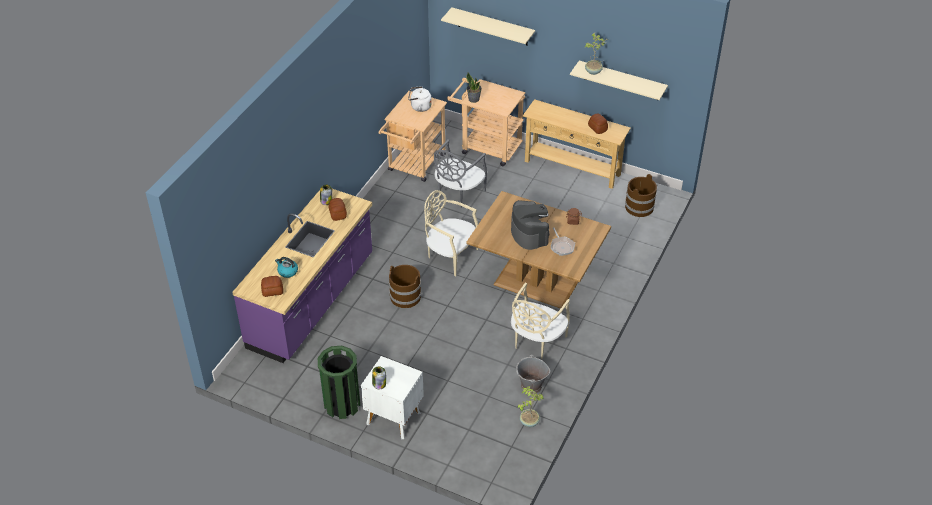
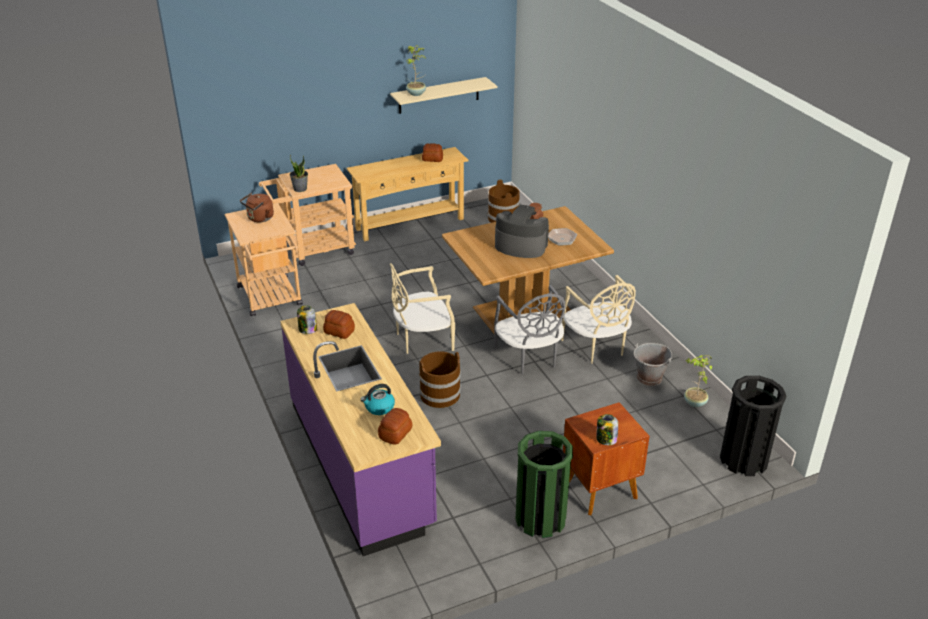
camera: 50 degrees left, 10 degrees down
white nightstand [361,356,424,439] -> brown nightstand [563,402,649,515]
white kettle [408,86,432,112] -> brown kettle [240,193,274,222]
grey chair [434,139,487,208] -> grey chair moved to [494,285,565,375]
beige shelf [441,7,535,46] -> none
none -> black trash can [720,376,786,476]

